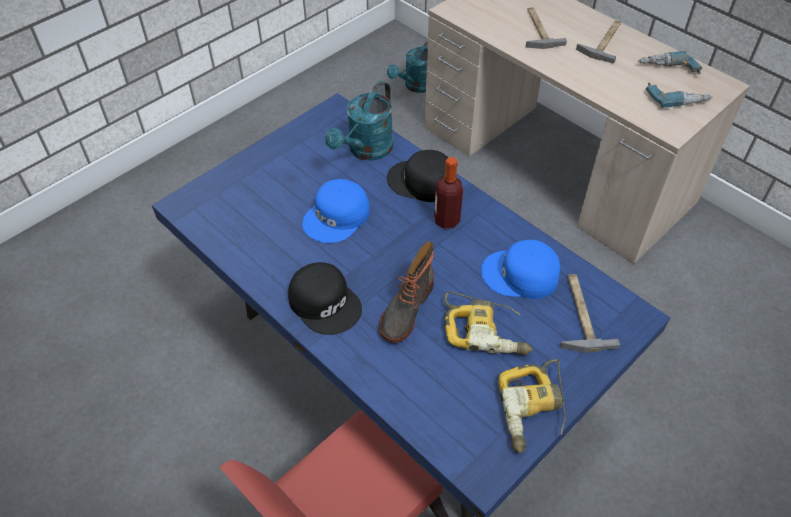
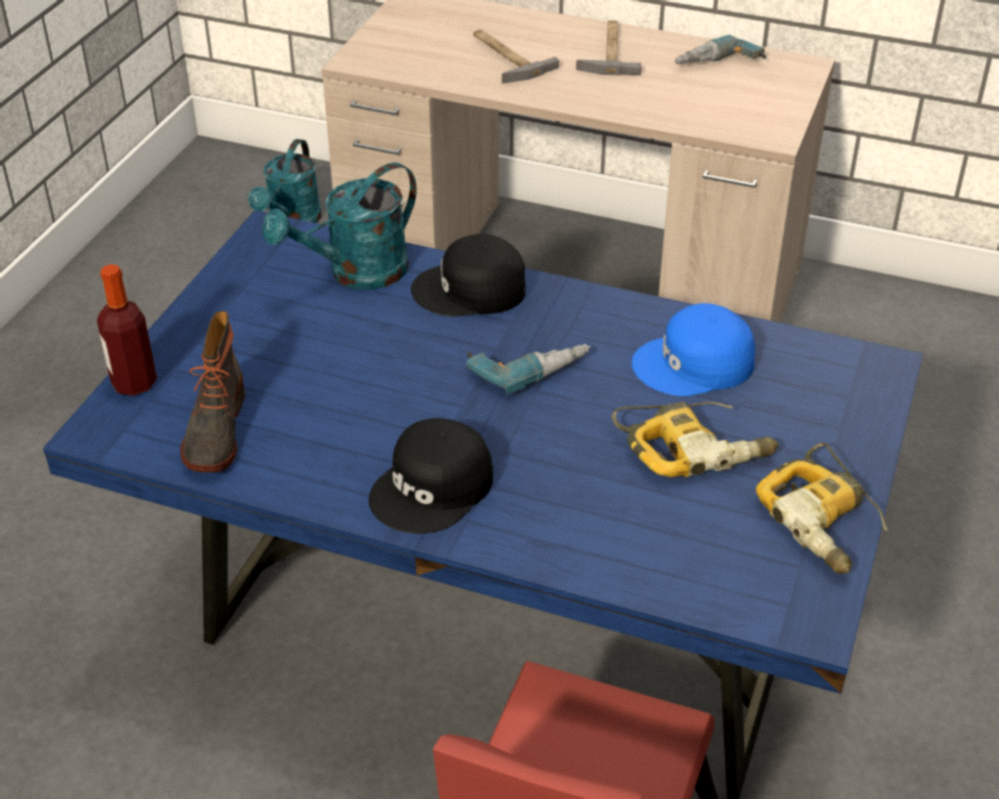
camera: 25 degrees left, 10 degrees down
black cap [288,262,362,335] -> black cap turned 105 degrees clockwise [369,418,493,534]
blue cap [302,179,370,243] -> none
turquoise watering can [325,81,394,161] -> turquoise watering can turned 45 degrees clockwise [262,162,417,290]
boot [379,241,434,343] -> boot moved to [180,311,245,473]
bottle [434,157,463,229] -> bottle moved to [97,264,157,396]
hammer [560,274,620,353] -> none
power drill [646,83,713,108] -> power drill moved to [466,344,590,394]

